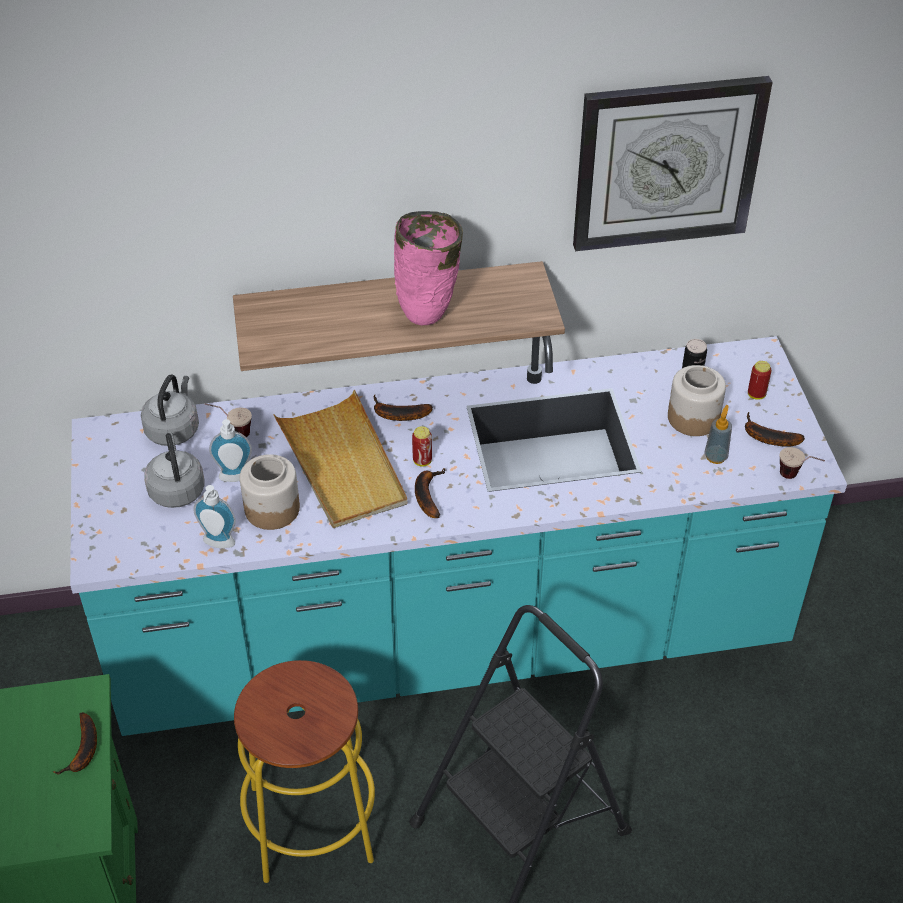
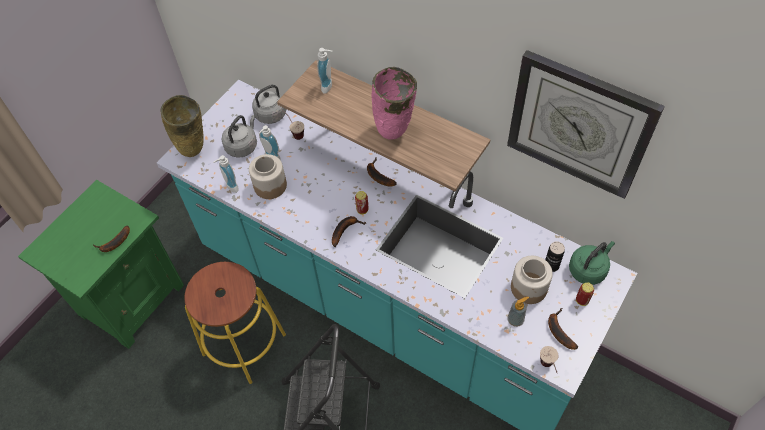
camera: 45 degrees right, 10 degrees up
beige tray [273,390,408,528] -> none
none -> beige vase [160,95,204,157]
none -> soap dispenser [317,48,333,94]
none -> green kettle [569,241,615,285]

